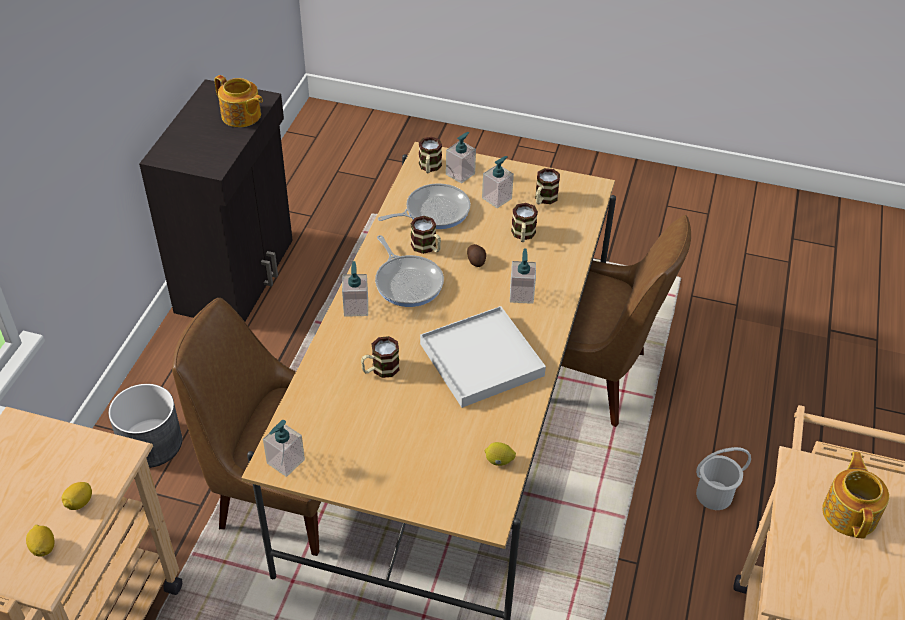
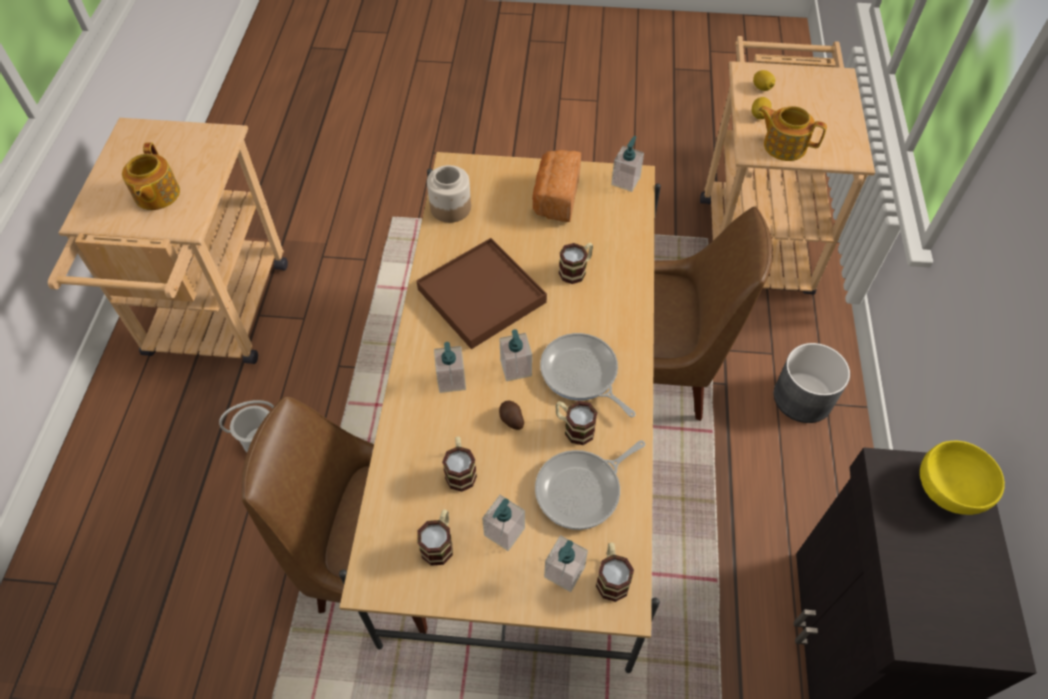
camera: 170 degrees right, 10 degrees up
teapot [214,75,263,127] -> teapot moved to [758,106,827,161]
soap dispenser [342,261,368,317] -> soap dispenser moved to [500,329,532,381]
white tray [420,306,546,408] -> brown tray [416,238,547,349]
lemon [484,442,516,466] -> jar [427,165,471,223]
none -> bread [532,150,581,222]
none -> yellow bowl [920,441,1005,515]

